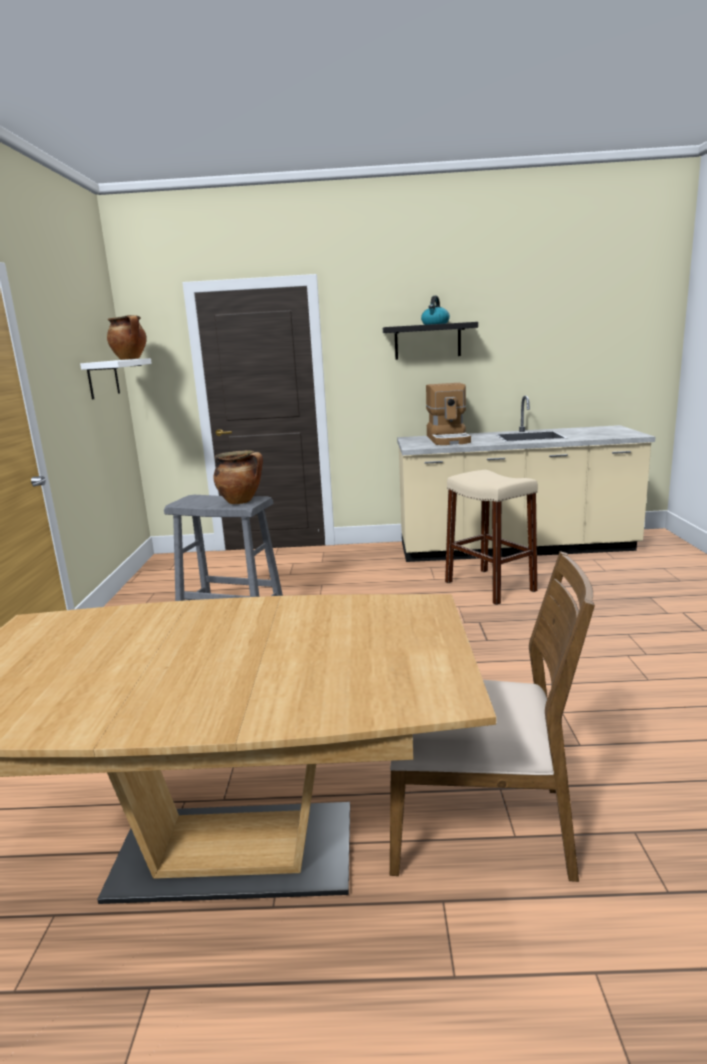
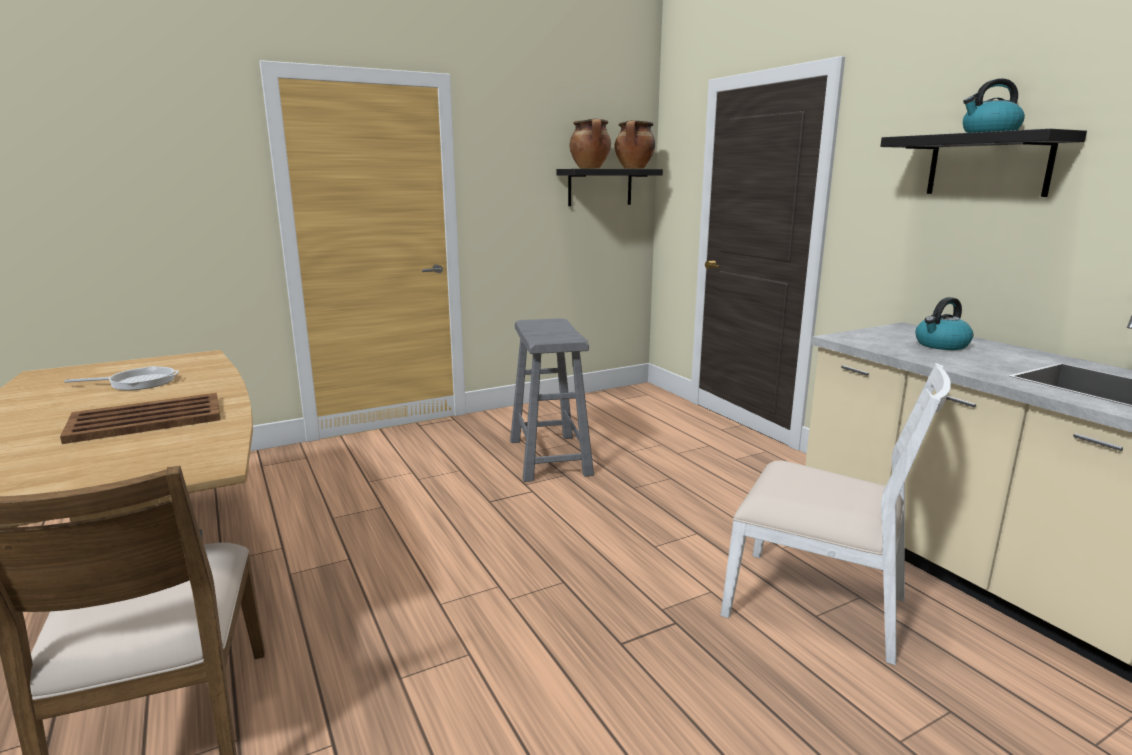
camera: 60 degrees right, 0 degrees up
white shelf [80,358,152,399] -> black shelf [556,169,663,206]
cooking pot [213,450,263,504] -> cooking pot moved to [569,118,611,169]
coffee machine [426,383,471,445] -> kettle [915,297,973,350]
beige stool [445,470,538,605] -> white chair [720,363,951,665]
none -> brown tray [60,393,221,444]
none -> frying pan [64,366,179,390]

